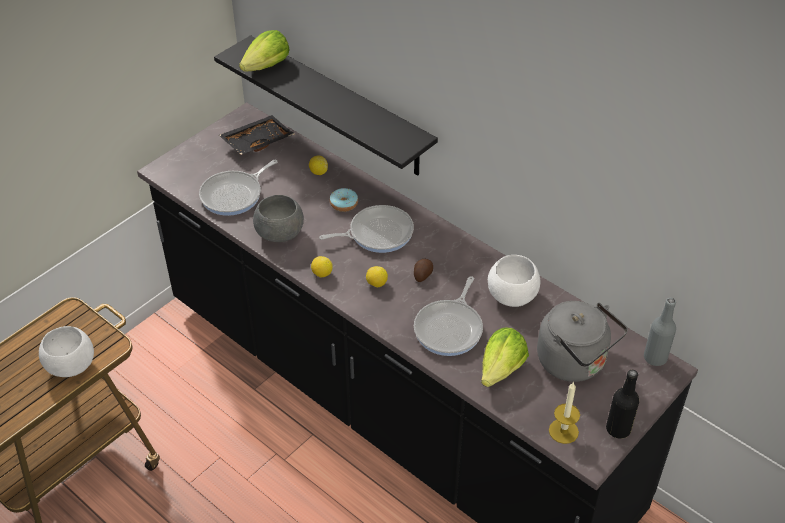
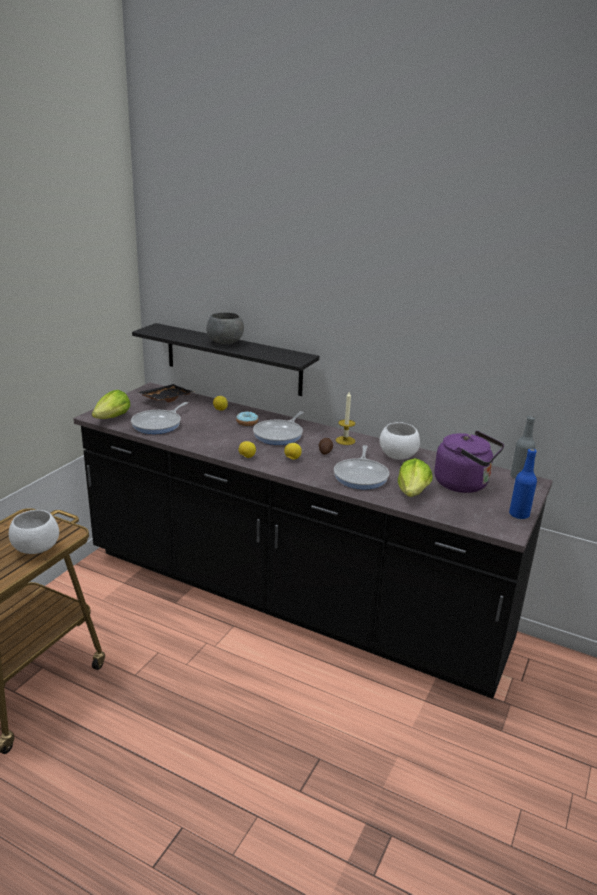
camera: 15 degrees left, 20 degrees down
lettuce [239,30,290,71] -> lettuce moved to [92,390,130,419]
grey bowl [253,195,304,242] -> grey bowl moved to [206,312,244,344]
frying pan [319,205,414,253] -> frying pan turned 150 degrees clockwise [253,411,304,445]
grey kettle [537,301,628,382] -> purple kettle [434,431,504,493]
candle [549,382,580,444] -> candle moved to [336,392,355,445]
black bottle [606,370,639,439] -> blue bottle [509,448,537,519]

